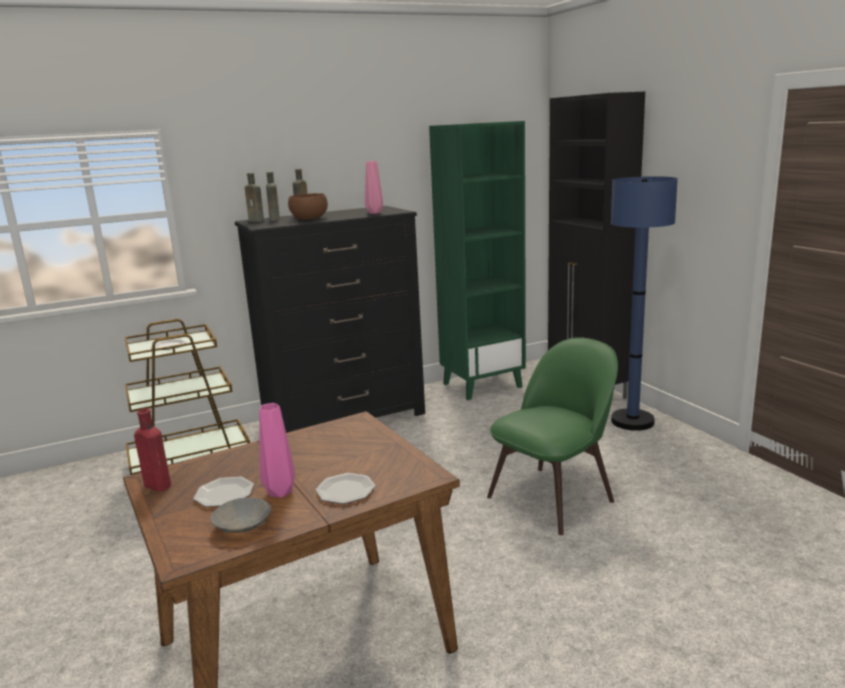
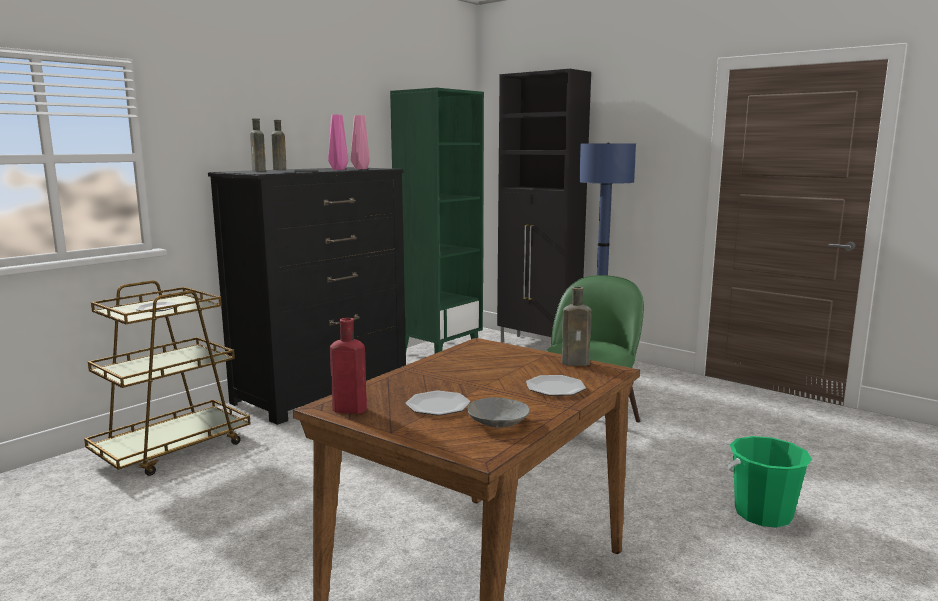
camera: 25 degrees left, 5 degrees down
brown bottle [245,173,264,222] -> brown bottle moved to [562,287,592,366]
pink vase [259,403,295,498] -> pink vase moved to [328,115,348,170]
brown bowl [288,193,328,220] -> none
none -> green bucket [728,436,812,528]

